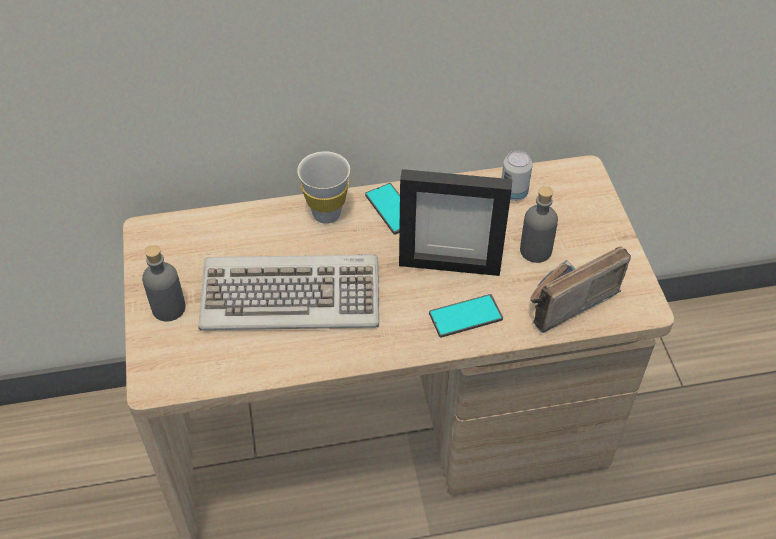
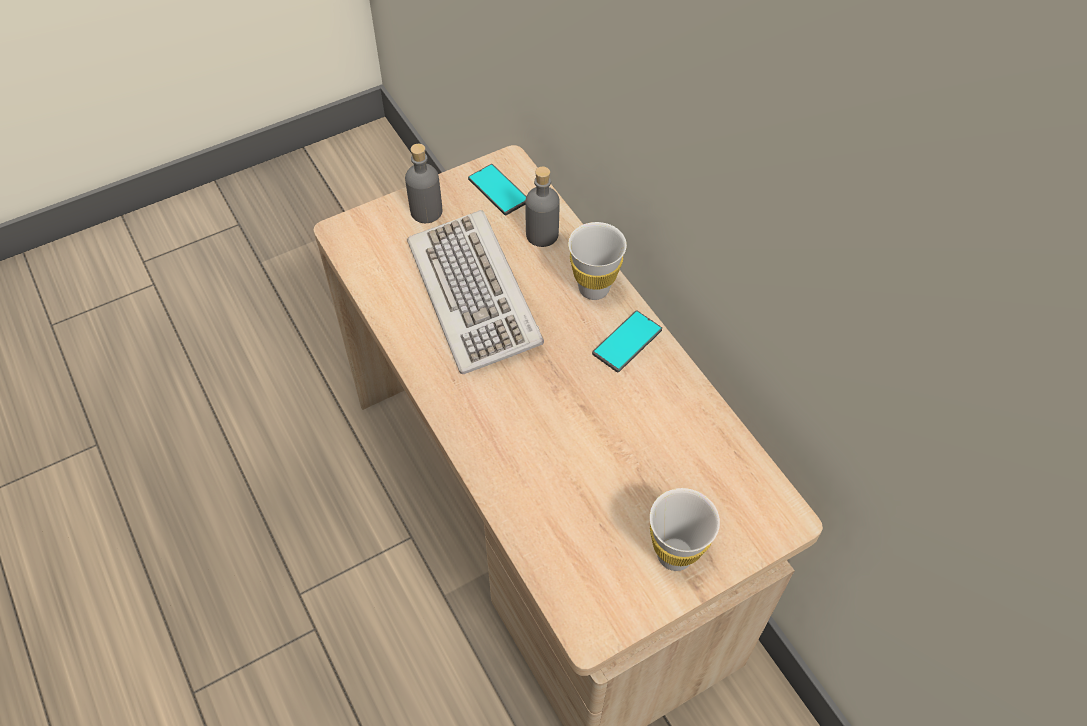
camera: 70 degrees right, 5 degrees up
picture frame [399,169,512,276] -> none
phone [429,294,503,338] -> phone moved to [468,164,526,215]
can [502,150,533,201] -> none
grey bottle [520,186,558,263] -> grey bottle moved to [526,167,560,247]
radio [530,247,631,333] -> none
none -> white cup [650,488,720,571]

